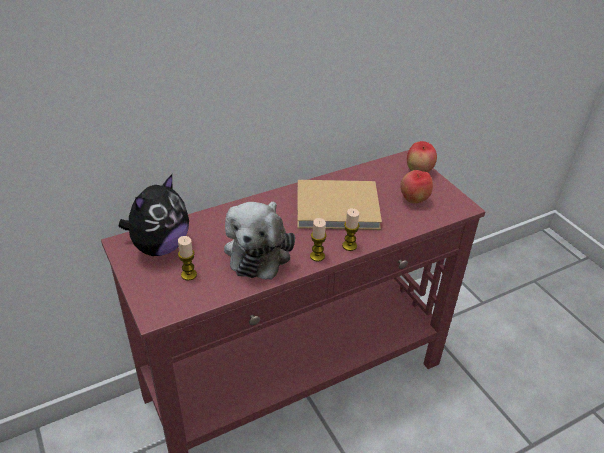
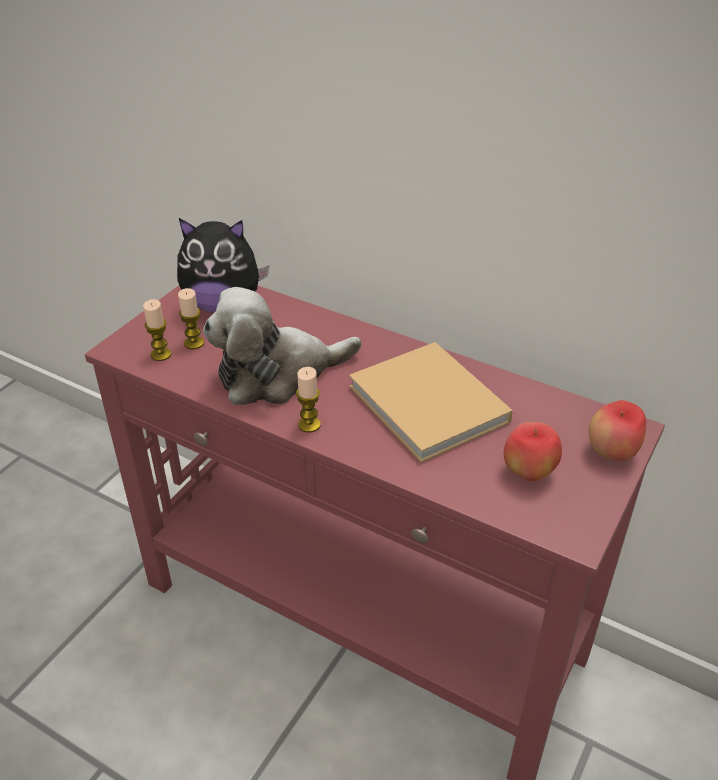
camera: 60 degrees right, 0 degrees up
candle [342,208,360,251] -> candle moved to [143,299,172,361]

